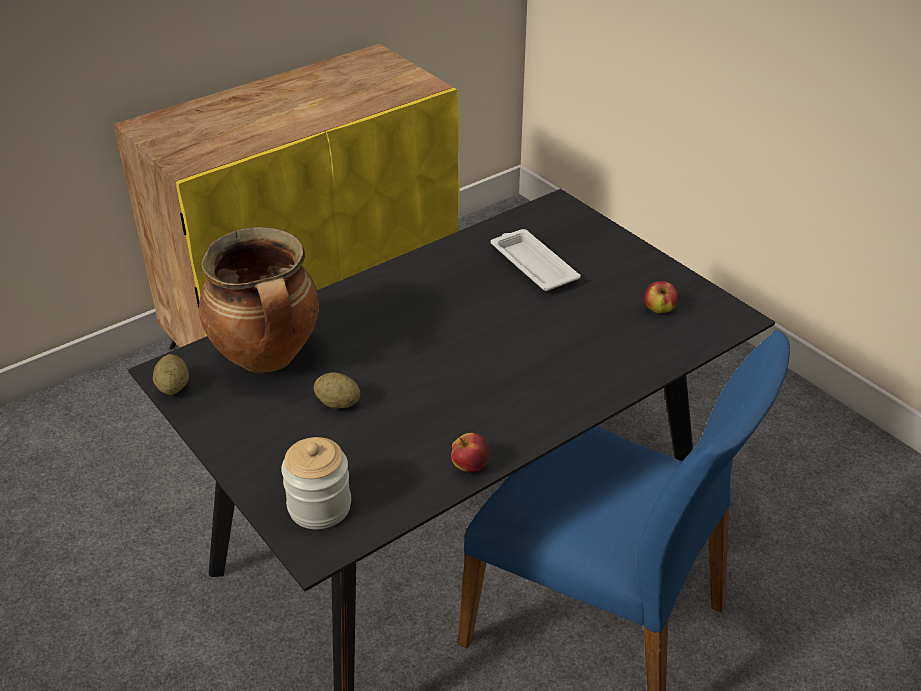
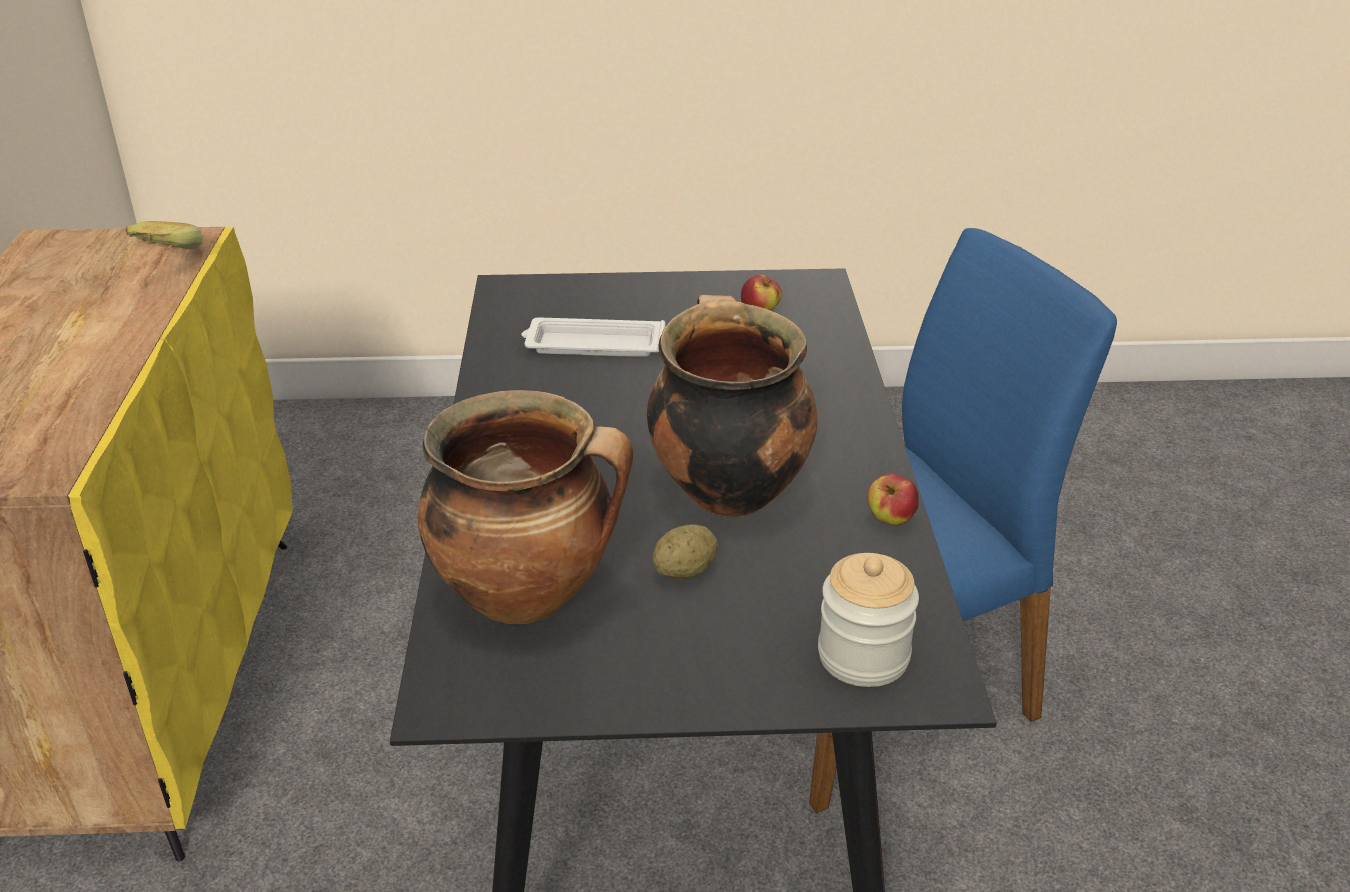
camera: 55 degrees left, 5 degrees down
potato [153,354,189,395] -> none
none -> banana [125,221,203,249]
none -> cooking pot [647,295,818,517]

